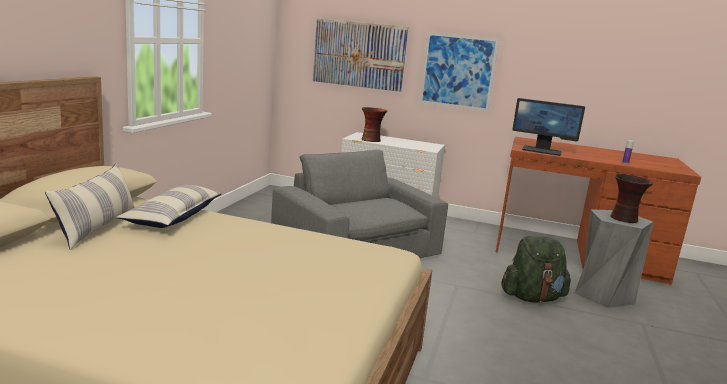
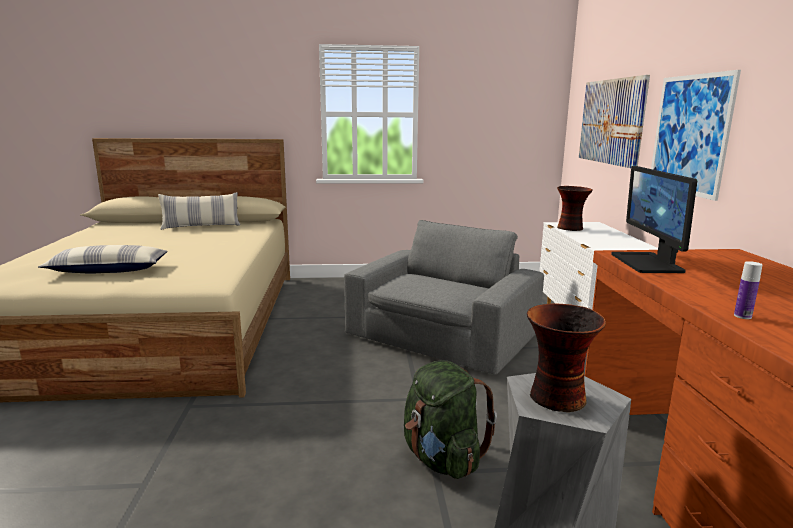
camera: 70 degrees right, 0 degrees up
pillow [116,185,222,228] -> pillow moved to [38,245,168,274]

